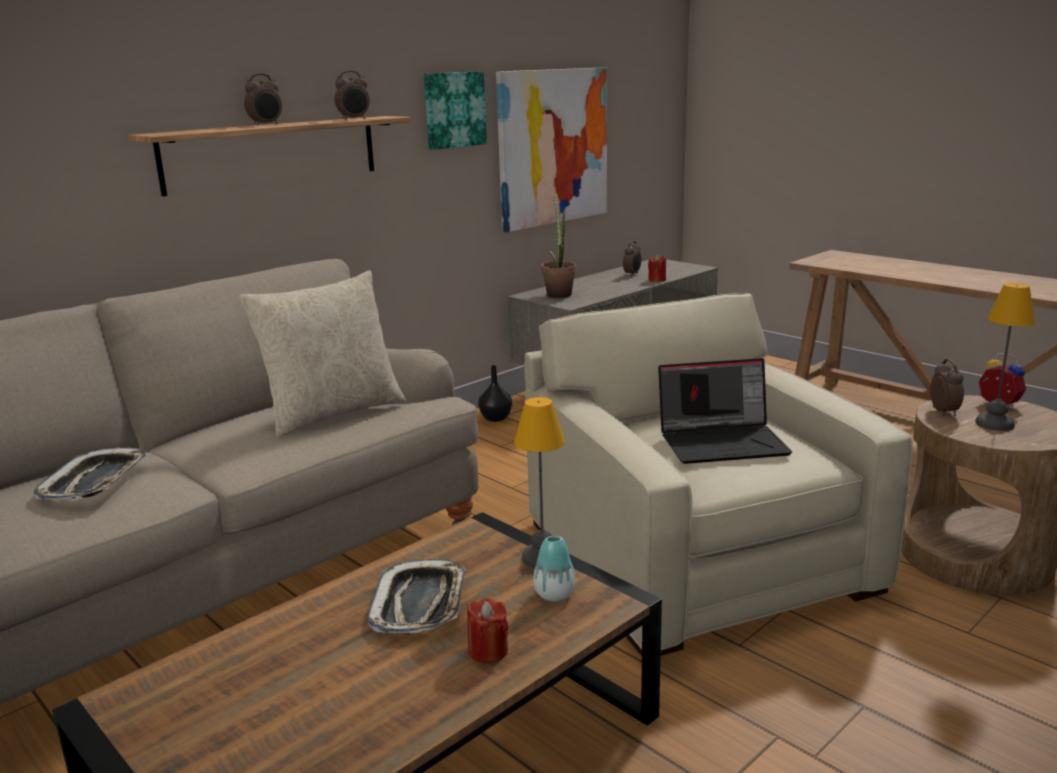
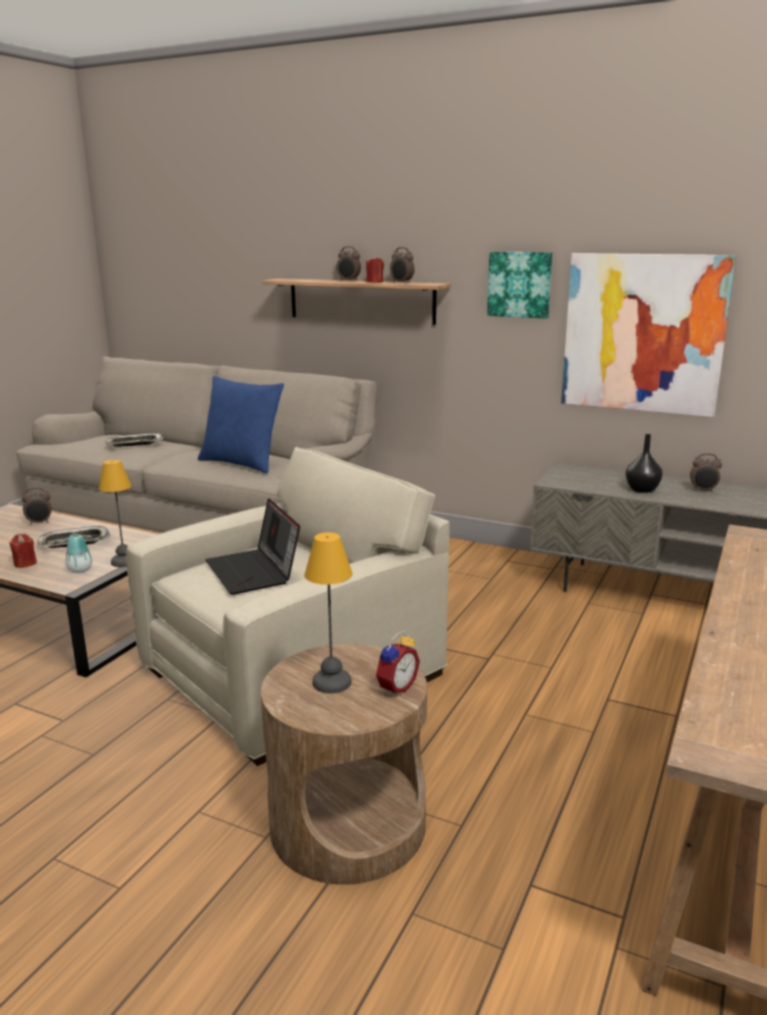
camera: 70 degrees right, 0 degrees up
beige pillow [239,270,406,437] -> blue pillow [198,376,284,474]
black vase [478,365,512,422] -> black vase moved to [625,434,663,493]
potted plant [541,197,577,298] -> none
red candle [648,255,666,282] -> red candle moved to [366,256,384,282]
alarm clock [930,359,964,416] -> alarm clock moved to [22,488,52,525]

